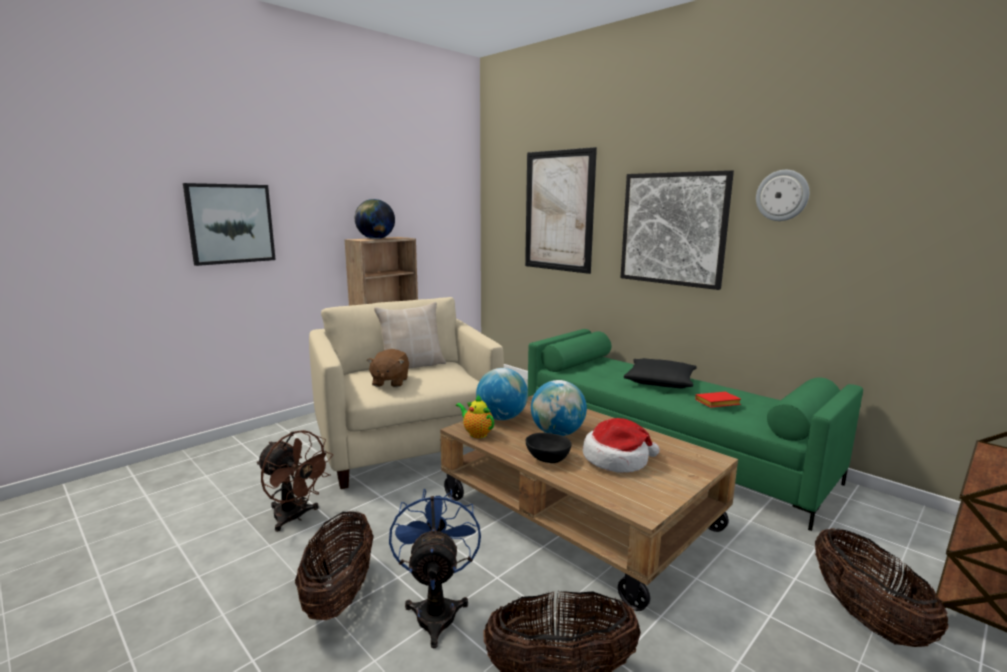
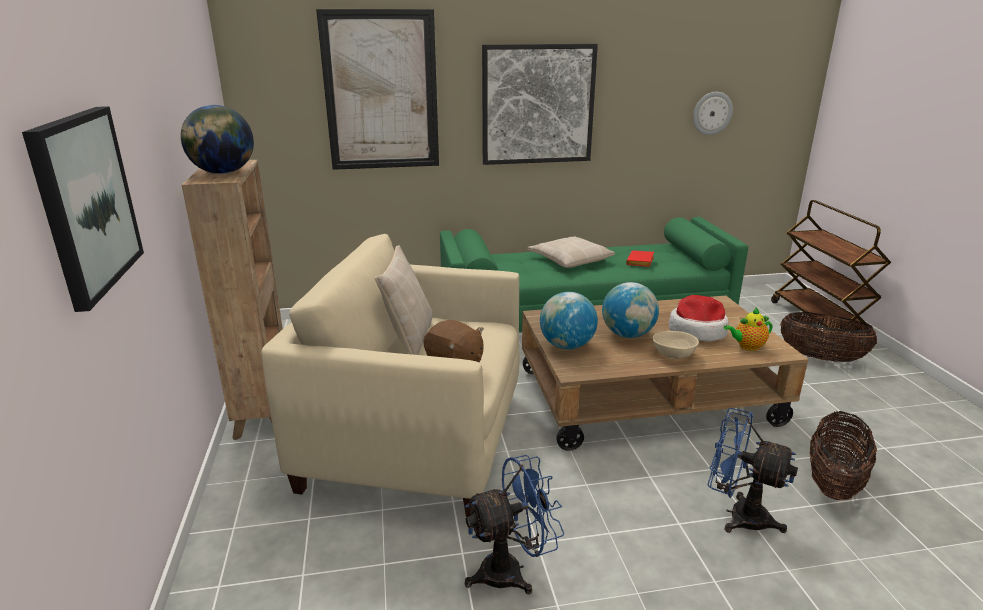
camera: 55 degrees left, 10 degrees up
brown fan [257,430,333,532] -> blue fan [464,455,564,594]
basket [295,511,374,620] -> none
teapot [456,395,494,438] -> teapot moved to [724,308,773,351]
black bowl [526,433,572,463] -> beige bowl [652,331,699,359]
black pillow [624,358,697,389] -> beige pillow [527,236,615,268]
wall clock [756,170,809,221] -> wall clock moved to [693,92,733,135]

